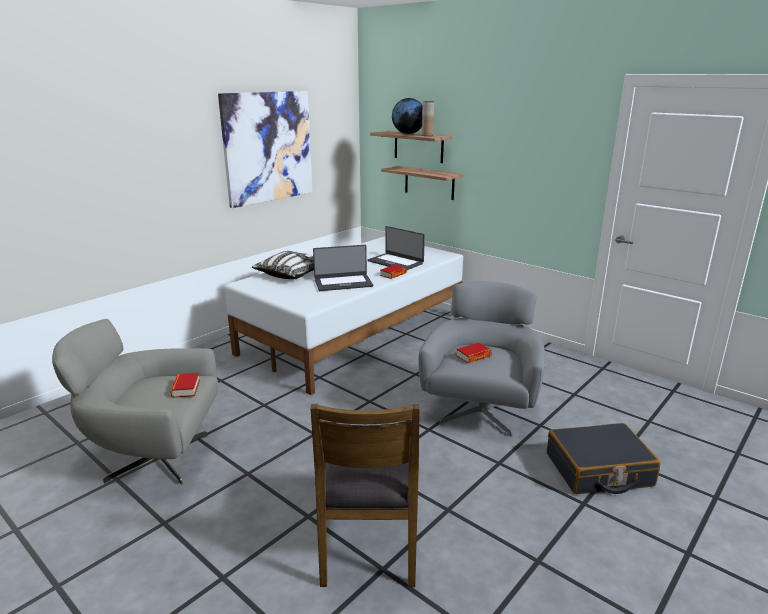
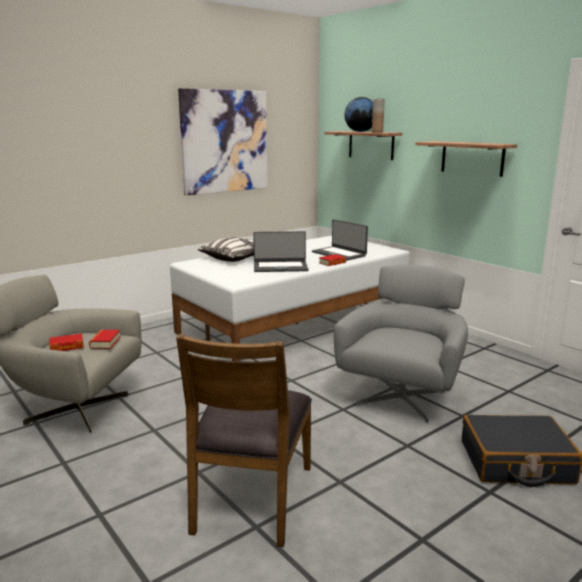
camera: 10 degrees right, 5 degrees down
shelf [381,166,463,200] -> shelf moved to [415,141,517,177]
book [456,343,492,363] -> book moved to [49,334,84,351]

